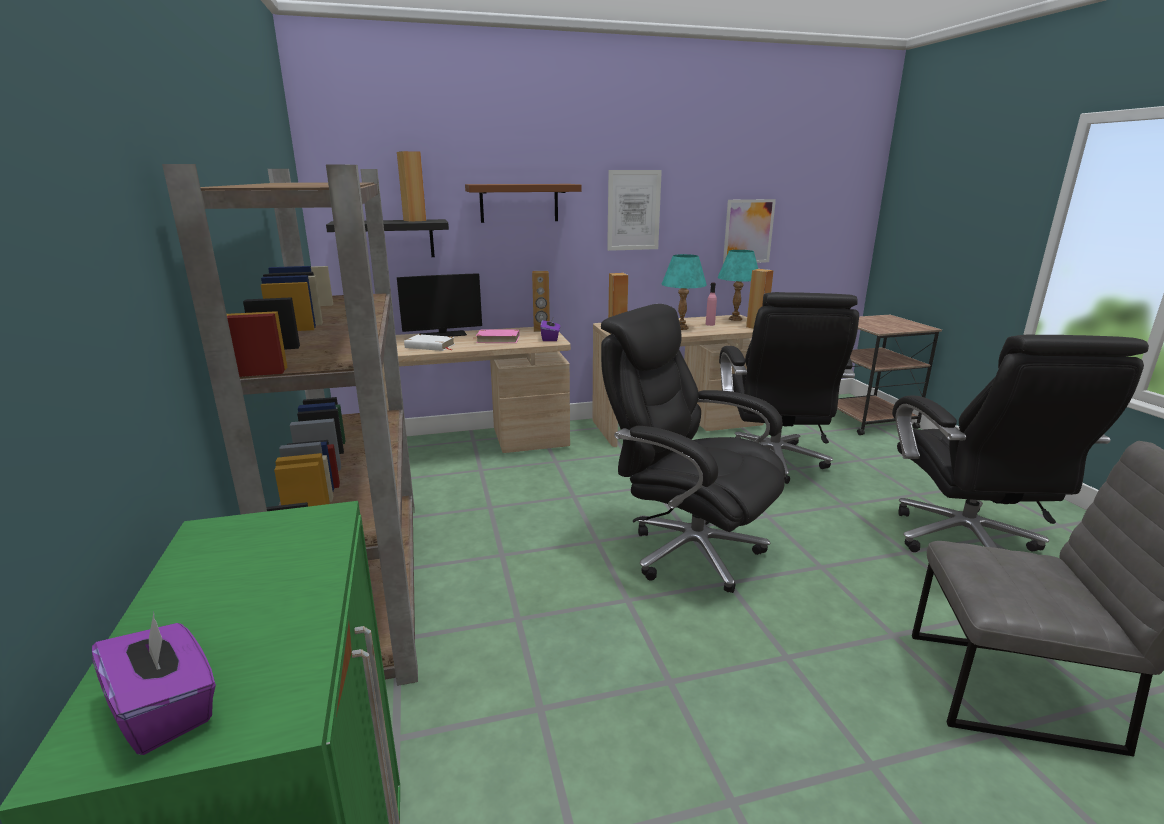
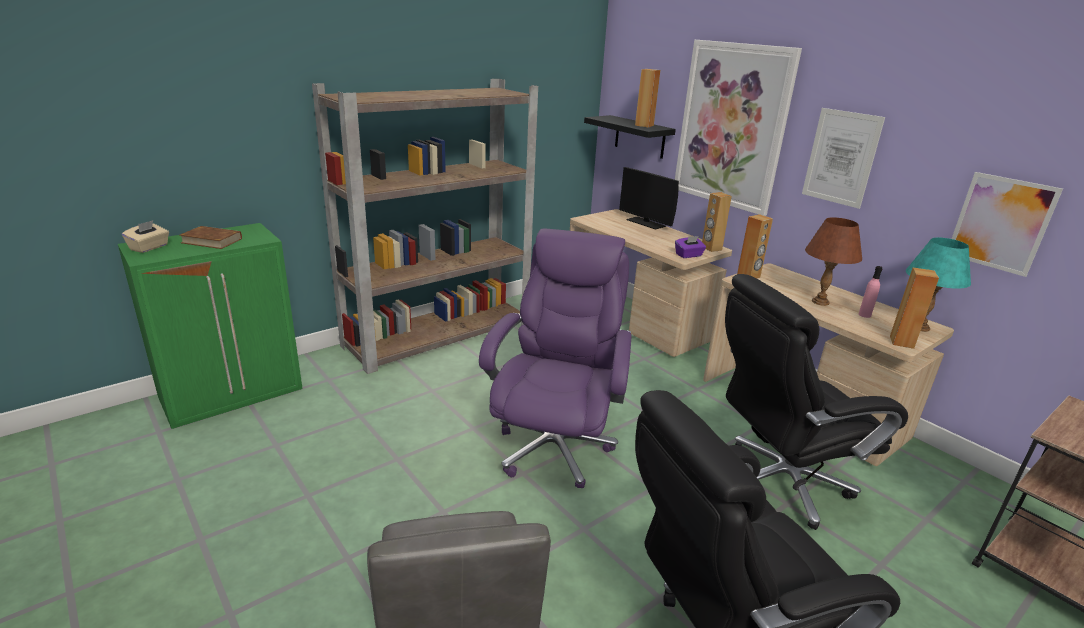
camera: 65 degrees right, 5 degrees up
purple tissue box [92,613,216,755] -> beige tissue box [122,220,169,253]
white book [404,334,455,351] -> none
brown shelf [465,184,581,223] -> picture [675,40,802,216]
pink book [476,329,519,343] -> none
black office chair [601,304,785,593] -> purple office chair [479,229,632,488]
turquoise table lamp [662,254,707,330] -> brown table lamp [805,217,862,306]
none -> brown book [180,226,242,249]

